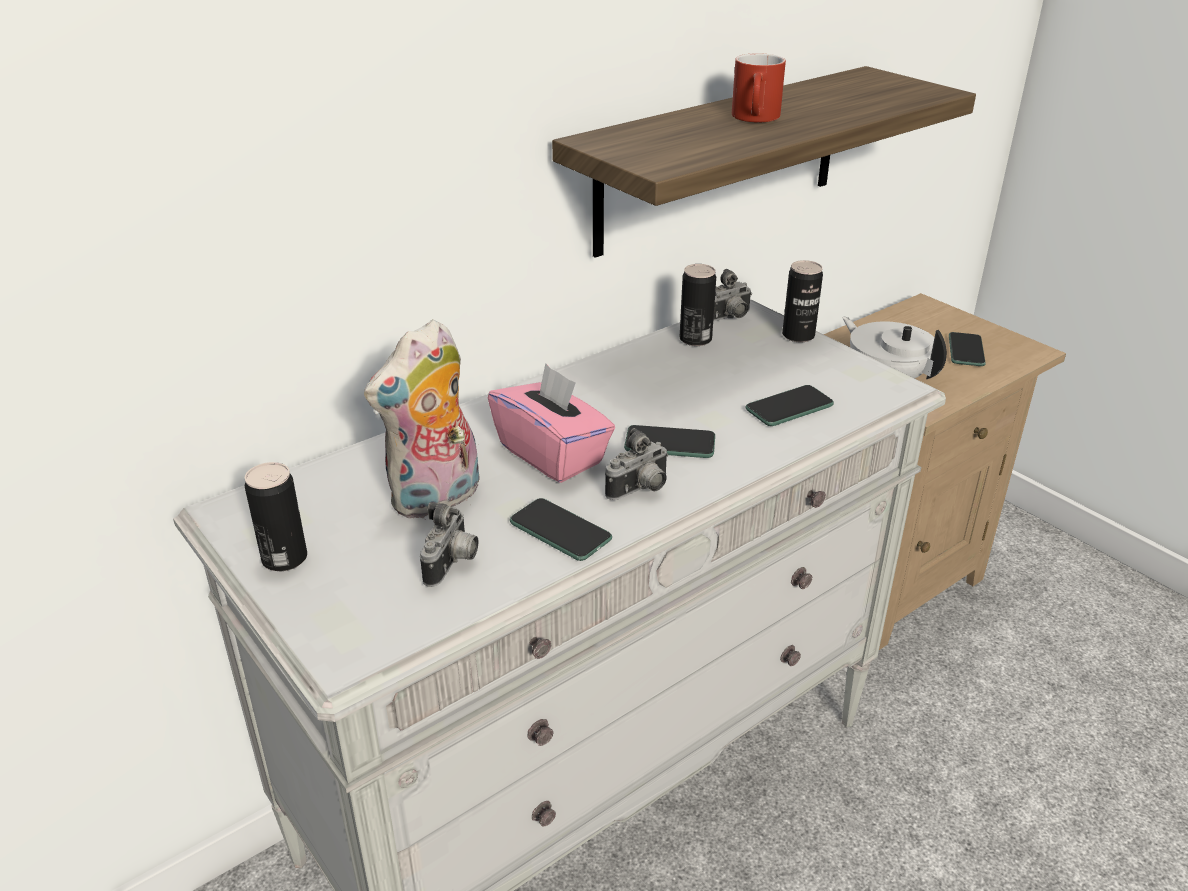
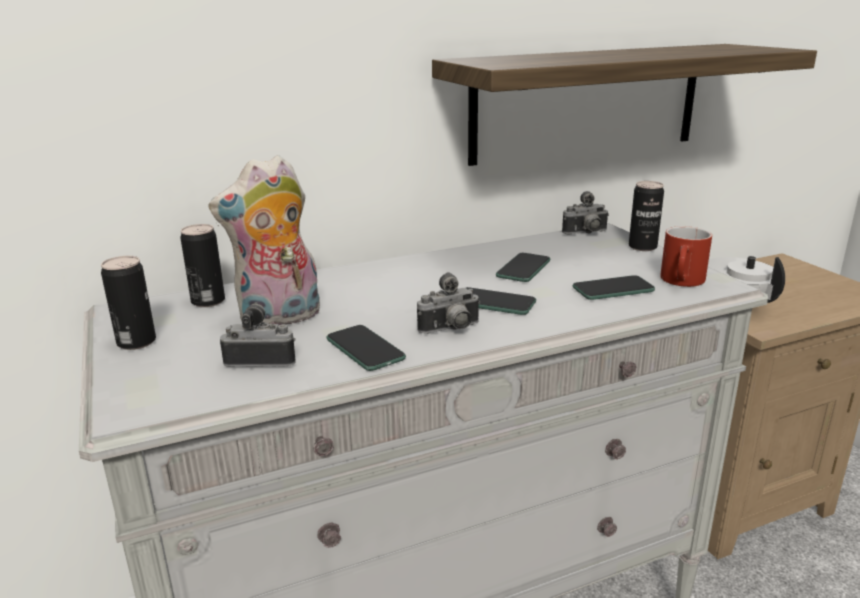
camera: 15 degrees right, 10 degrees down
camera [420,502,478,587] -> camera turned 120 degrees counterclockwise [220,302,296,367]
pink tissue box [488,364,615,483] -> none
can [680,264,716,346] -> can moved to [180,224,225,307]
red mug [732,53,786,122] -> red mug moved to [660,226,712,287]
phone [949,332,986,366] -> phone moved to [496,253,550,282]

